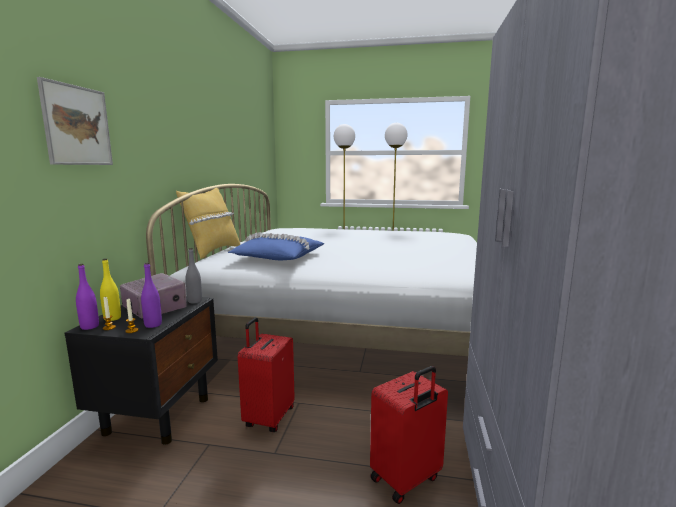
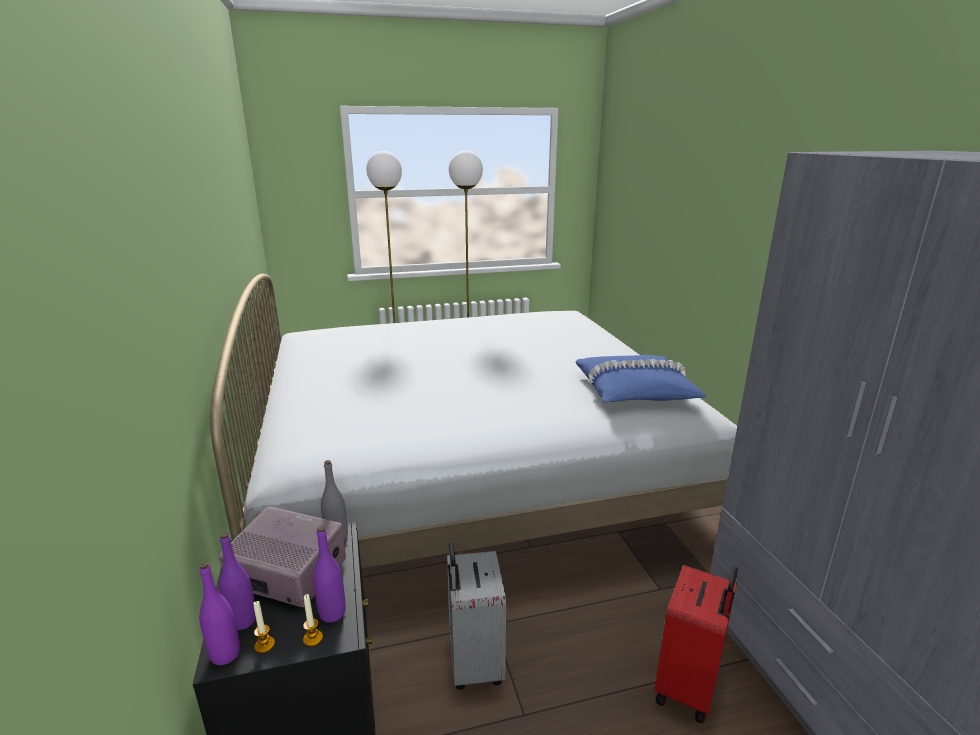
camera: 25 degrees left, 10 degrees up
picture [37,77,113,165] -> none
yellow bottle [100,258,121,321] -> purple bottle [219,532,256,630]
yellow pillow [176,188,240,259] -> none
blue pillow [228,232,325,260] -> blue pillow moved to [576,355,706,402]
red suitcase [238,317,295,432] -> grey suitcase [447,541,506,690]

